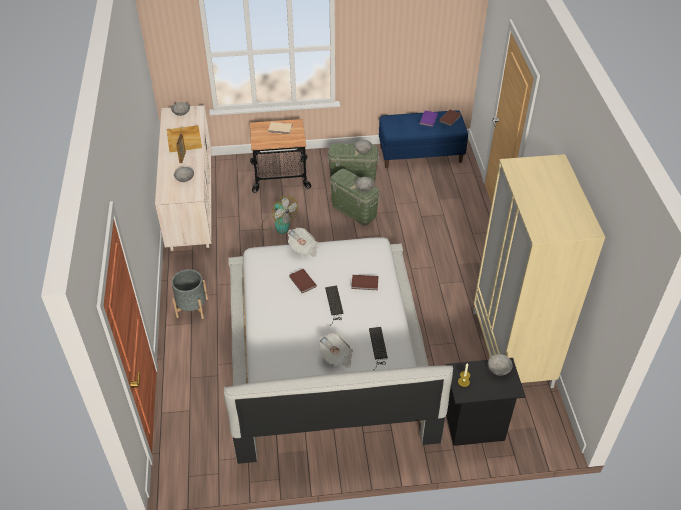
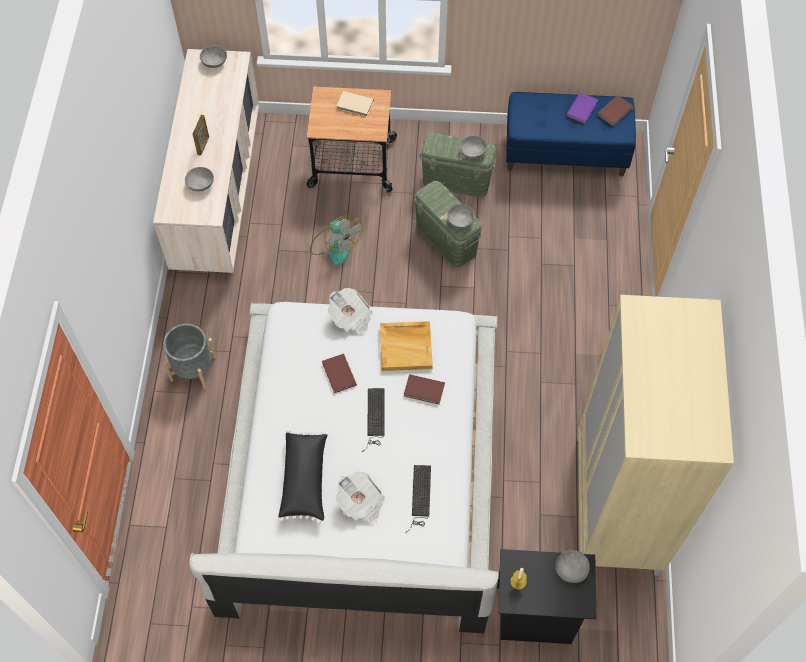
camera: 10 degrees right, 15 degrees up
beige tray [167,125,202,152] -> beige tray moved to [380,321,433,371]
none -> black pillow [278,430,328,524]

